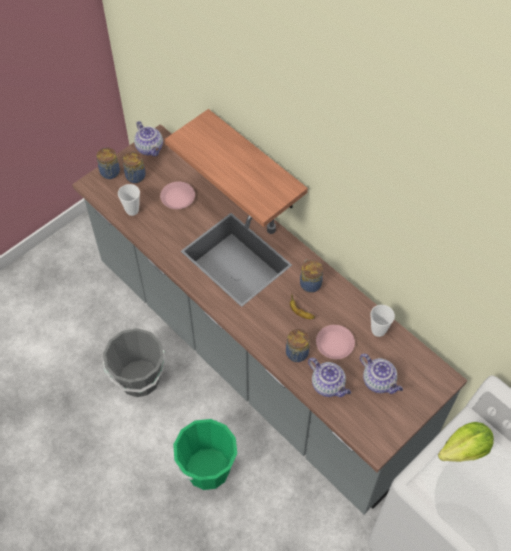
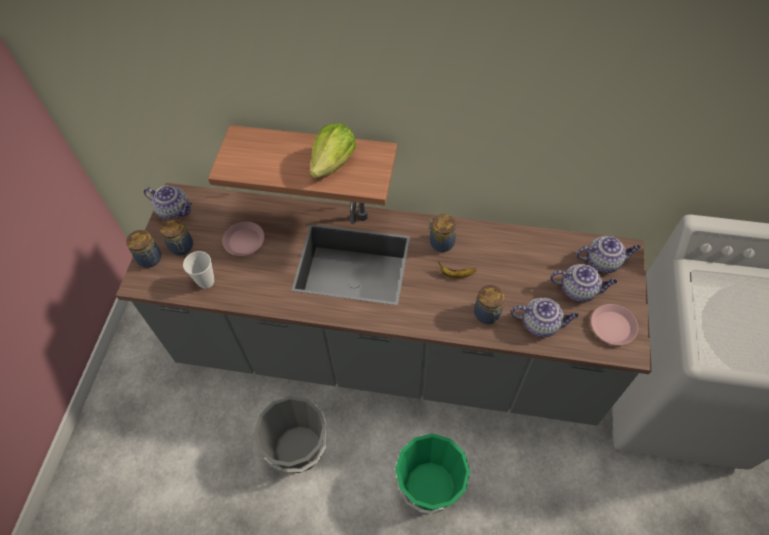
camera: 35 degrees left, 0 degrees up
pink plate [316,325,355,359] -> pink plate moved to [591,304,638,345]
cup [370,305,395,337] -> none
lettuce [438,422,494,462] -> lettuce moved to [310,123,356,178]
none -> teapot [576,236,641,273]

